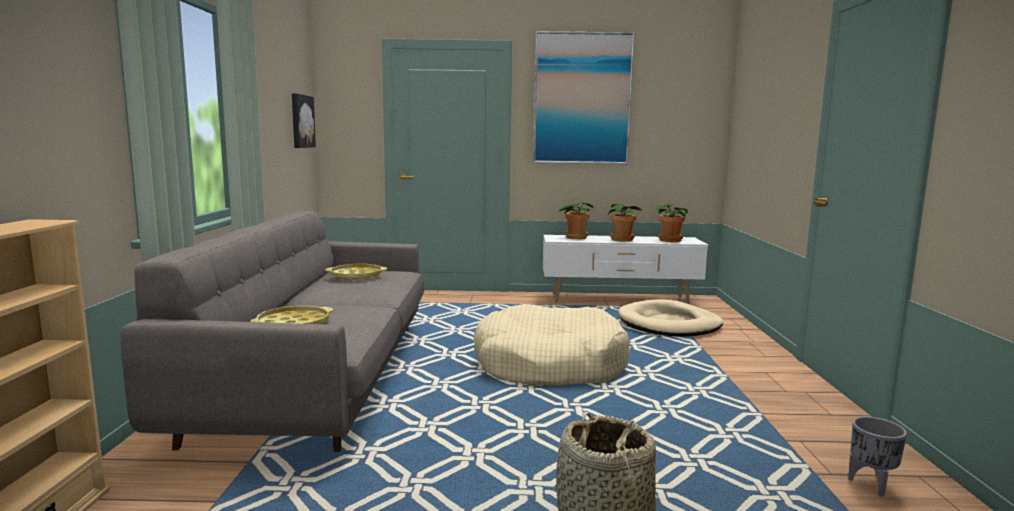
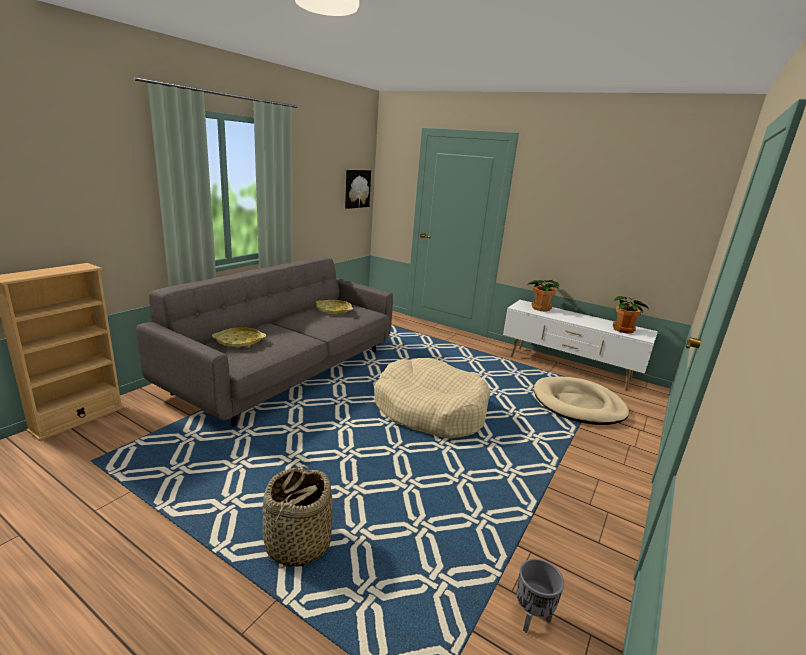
camera: 30 degrees right, 10 degrees up
picture [533,31,634,164] -> none
potted plant [608,203,642,242] -> none

